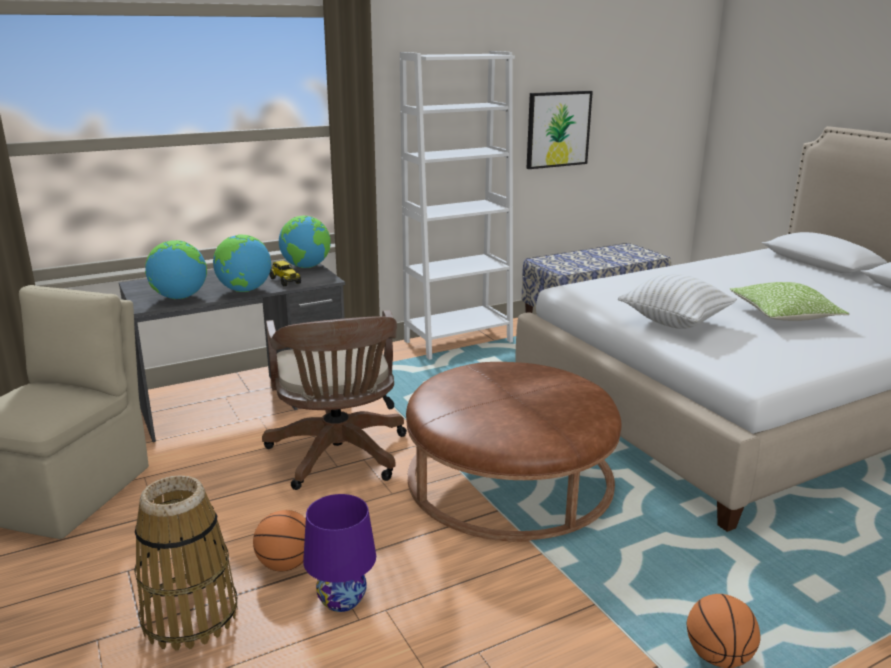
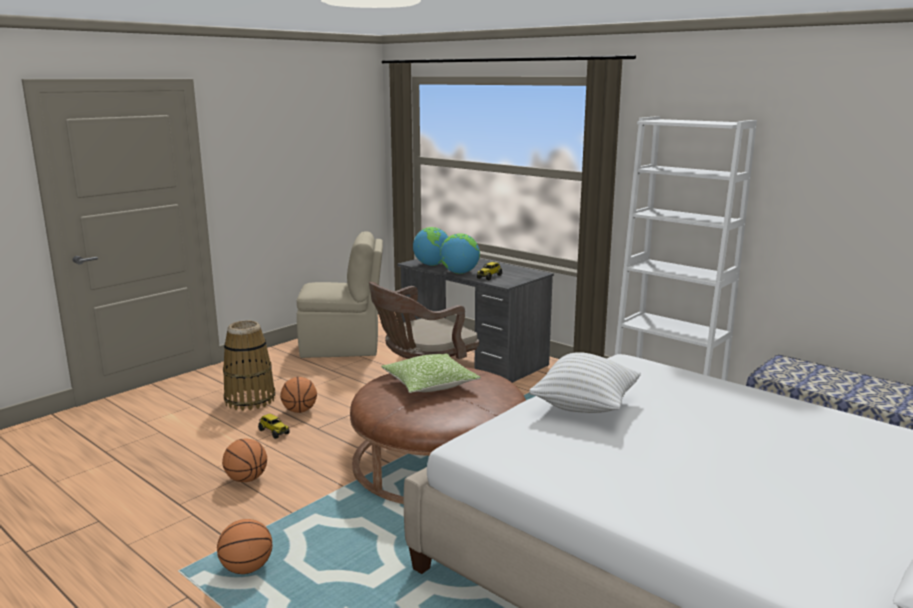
camera: 70 degrees right, 5 degrees down
globe [279,216,331,268] -> none
purple table lamp [303,494,376,612] -> toy truck [258,414,290,439]
picture [526,91,593,169] -> none
pillow [730,282,850,321] -> pillow moved to [381,354,481,393]
none -> basketball [222,439,267,482]

